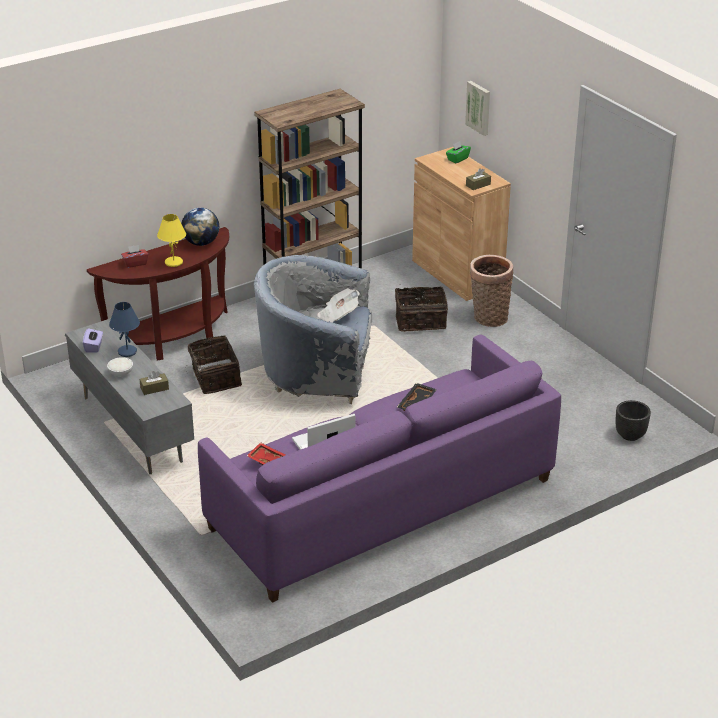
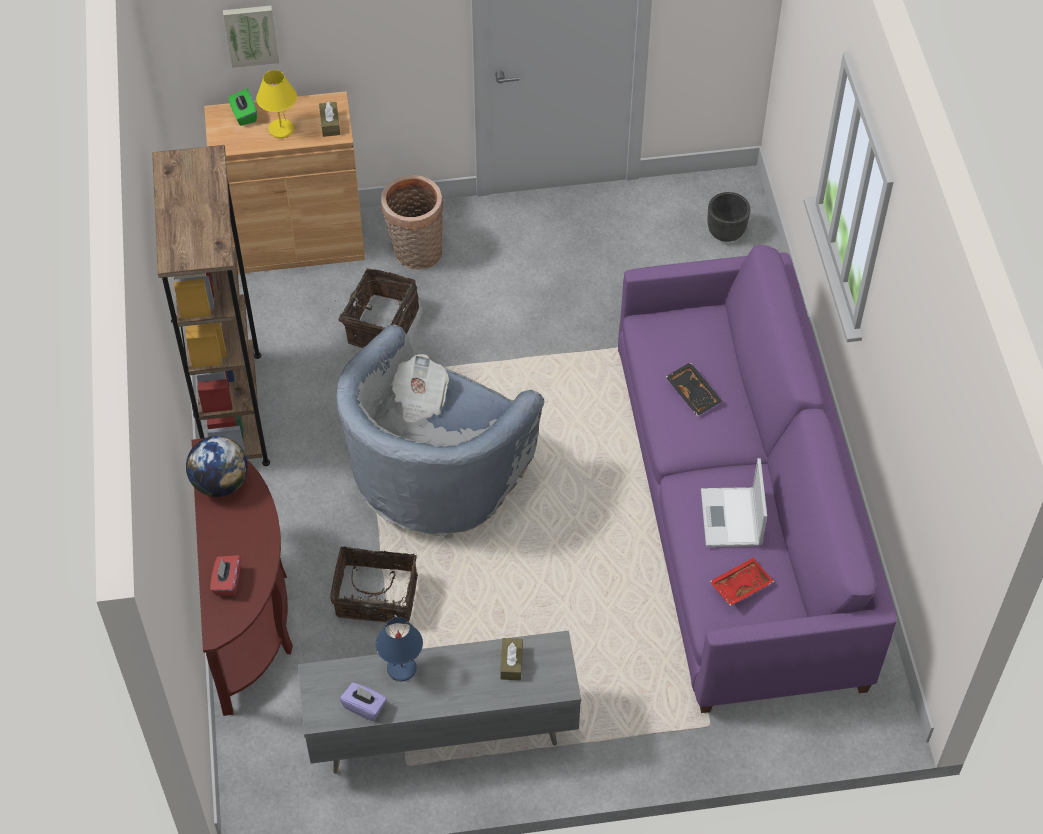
camera: 65 degrees left, 20 degrees up
white bowl [107,357,133,377] -> none
yellow table lamp [157,214,186,267] -> yellow table lamp moved to [256,70,297,138]

